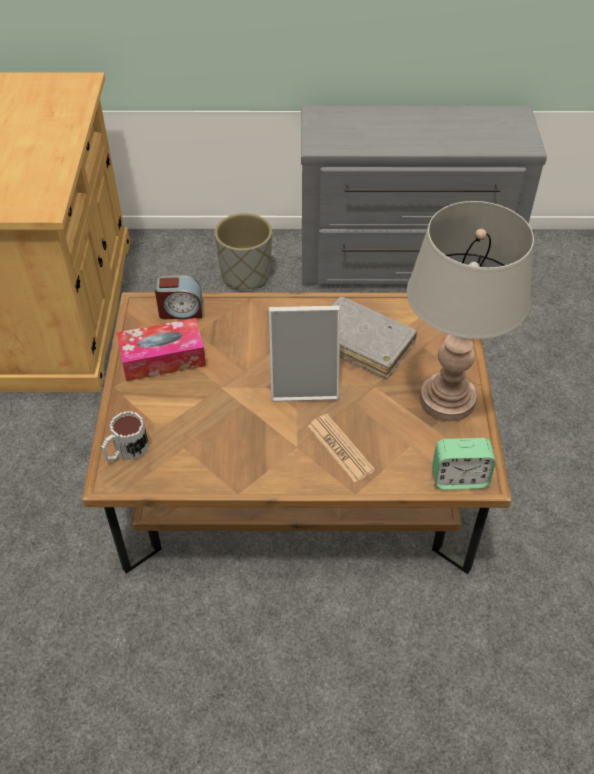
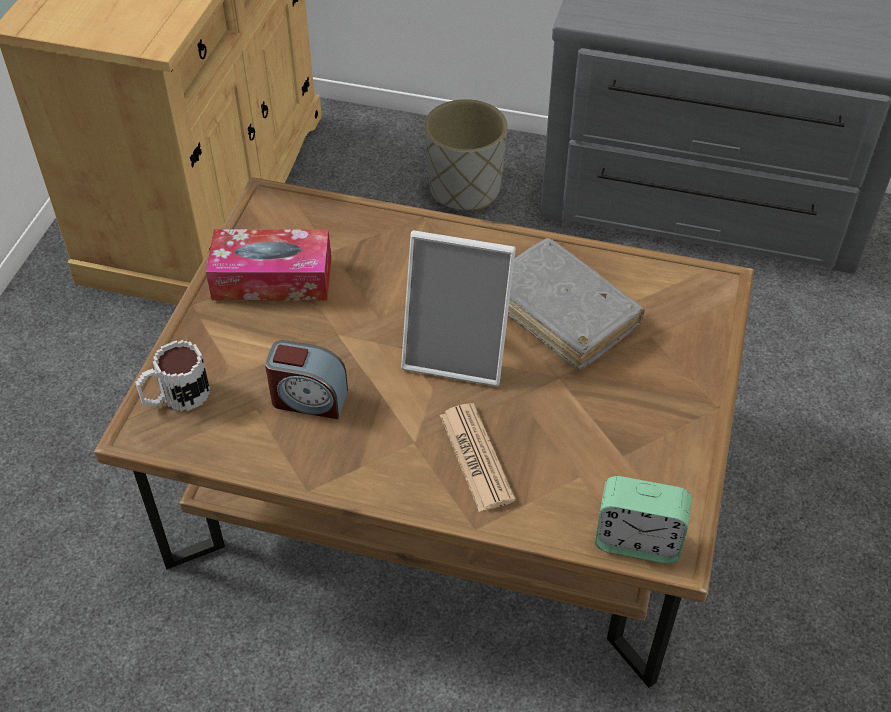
camera: 15 degrees right, 0 degrees up
alarm clock [155,275,203,319] -> alarm clock moved to [265,340,348,419]
grey table lamp [407,201,534,421] -> none

